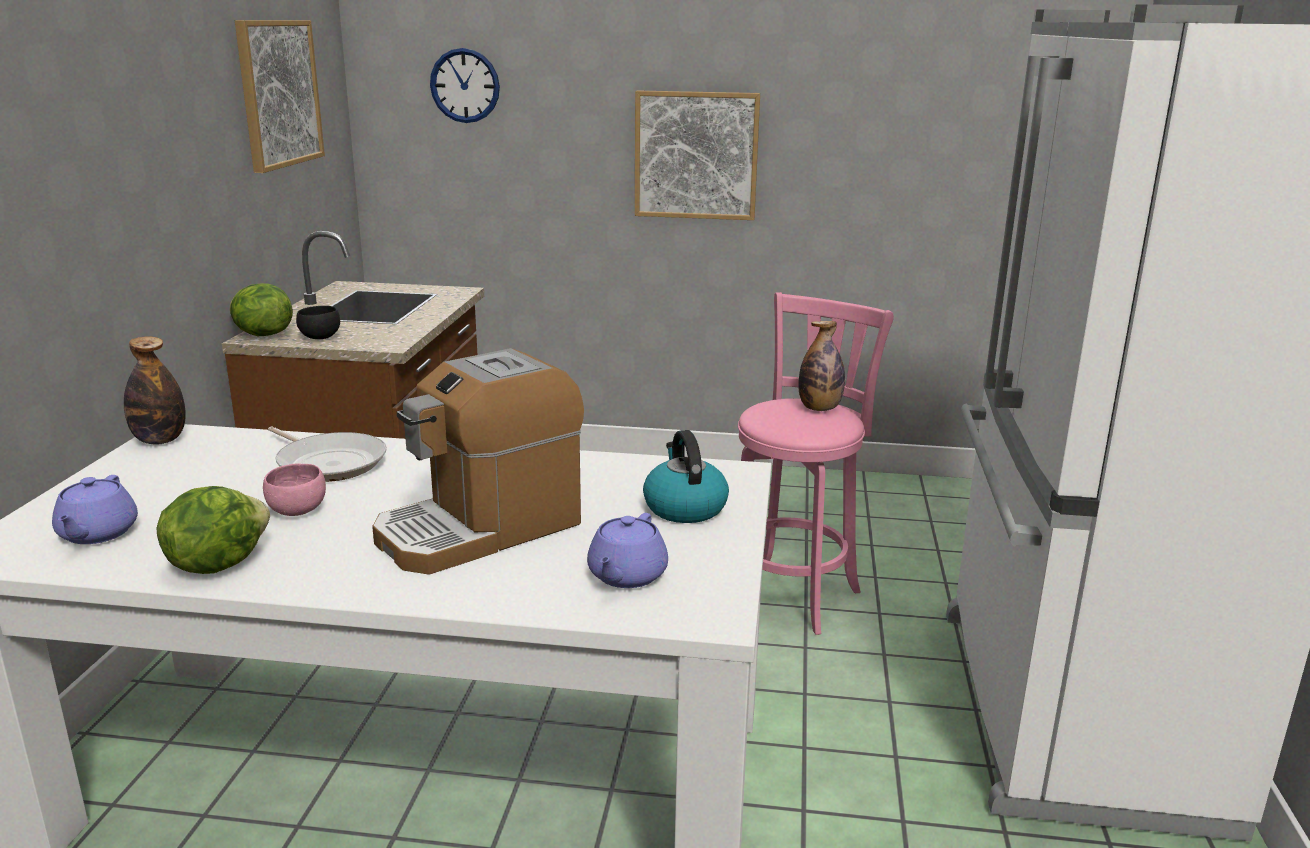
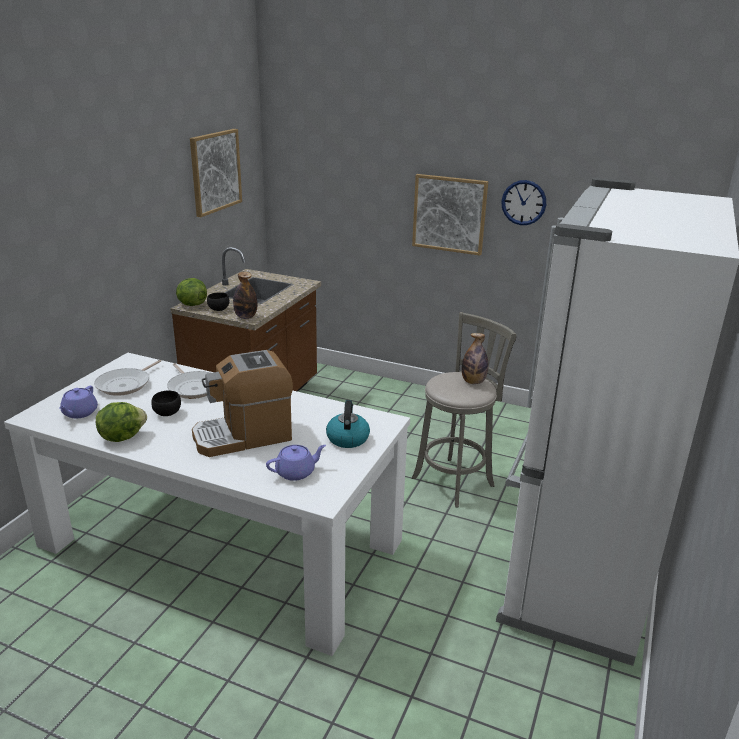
camera: 15 degrees right, 5 degrees up
bottle [124,336,186,445] -> bottle moved to [233,272,257,319]
pink bowl [263,464,326,516] -> black bowl [151,390,181,416]
wall clock [430,48,500,123] -> wall clock moved to [501,180,546,225]
purple teapot [587,513,668,588] -> purple teapot turned 150 degrees counterclockwise [266,445,326,481]
pink stool [738,292,894,635] -> grey stool [412,312,516,507]
none -> frying pan [94,360,161,396]

